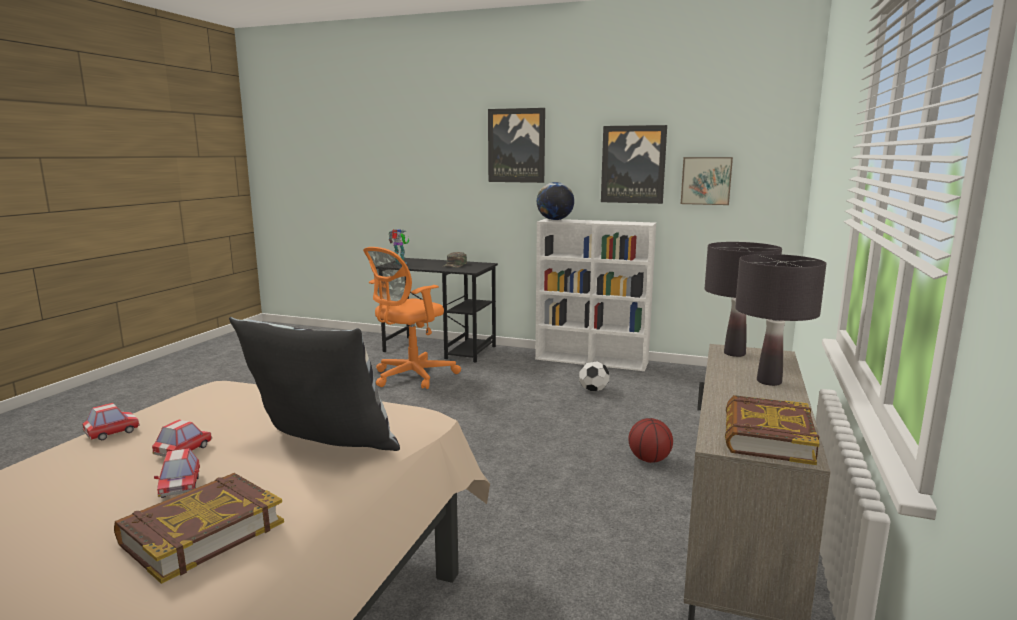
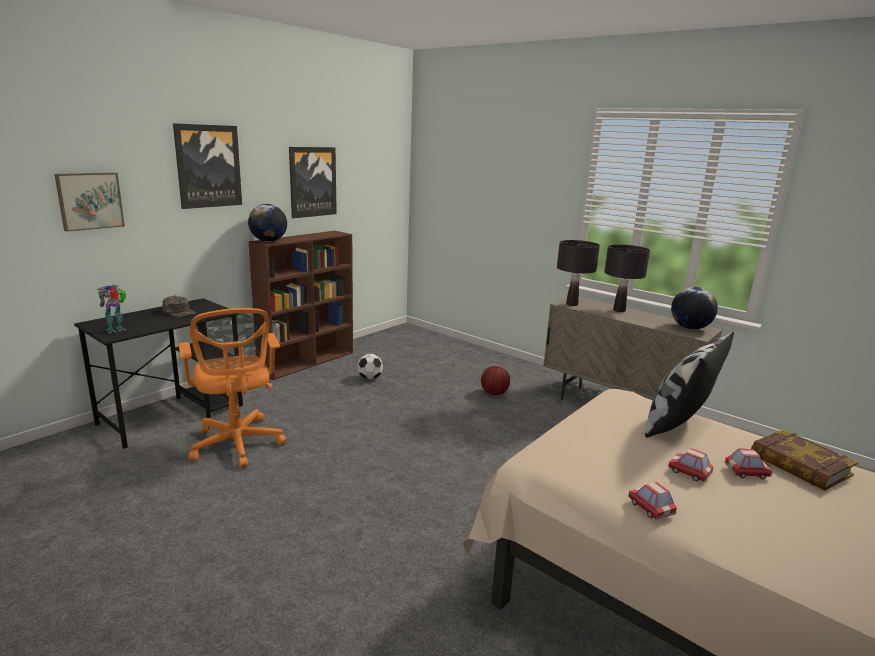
camera: 70 degrees left, 5 degrees up
white bookcase [535,219,656,371] -> brown bookcase [249,231,353,380]
picture [681,157,733,205] -> picture moved to [54,173,125,232]
book [725,395,819,465] -> globe [671,287,718,329]

